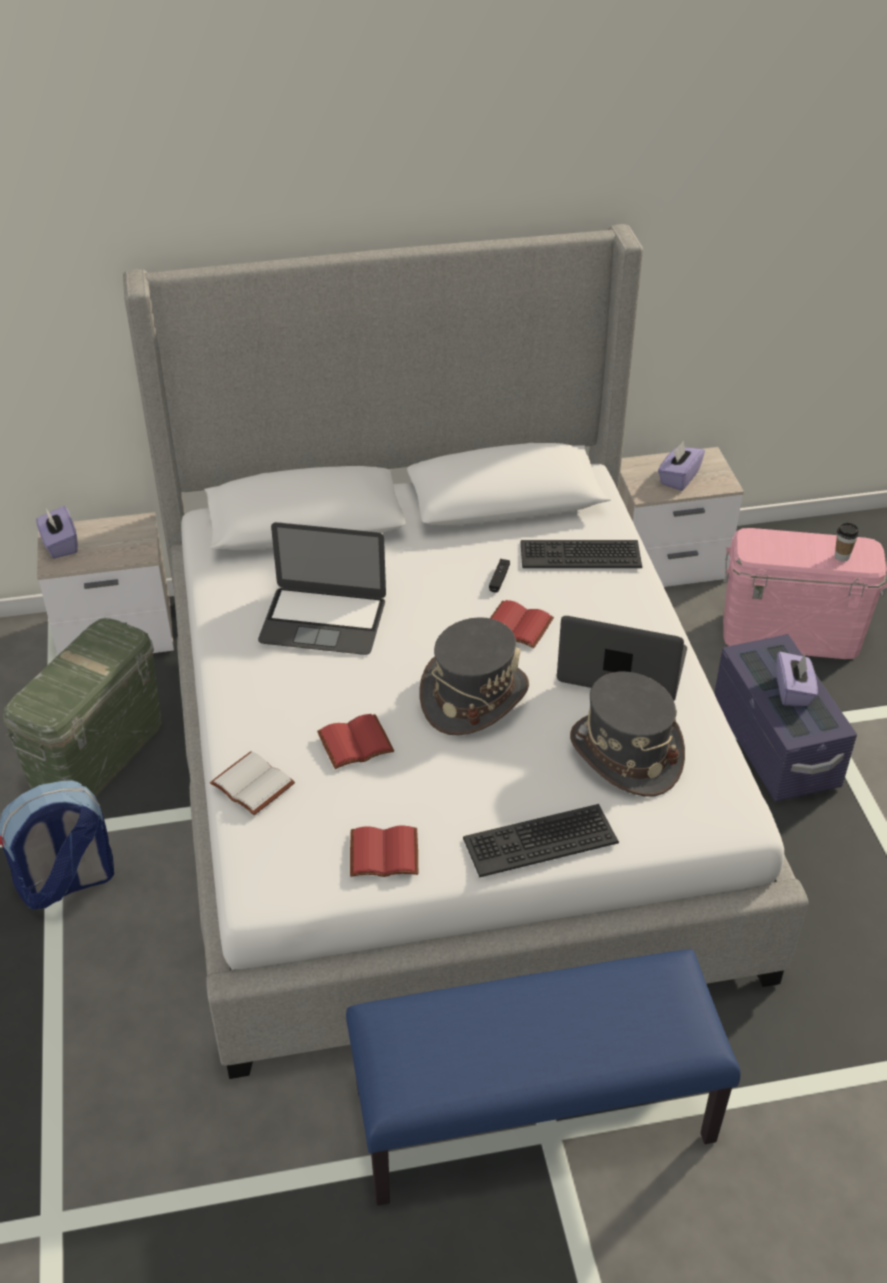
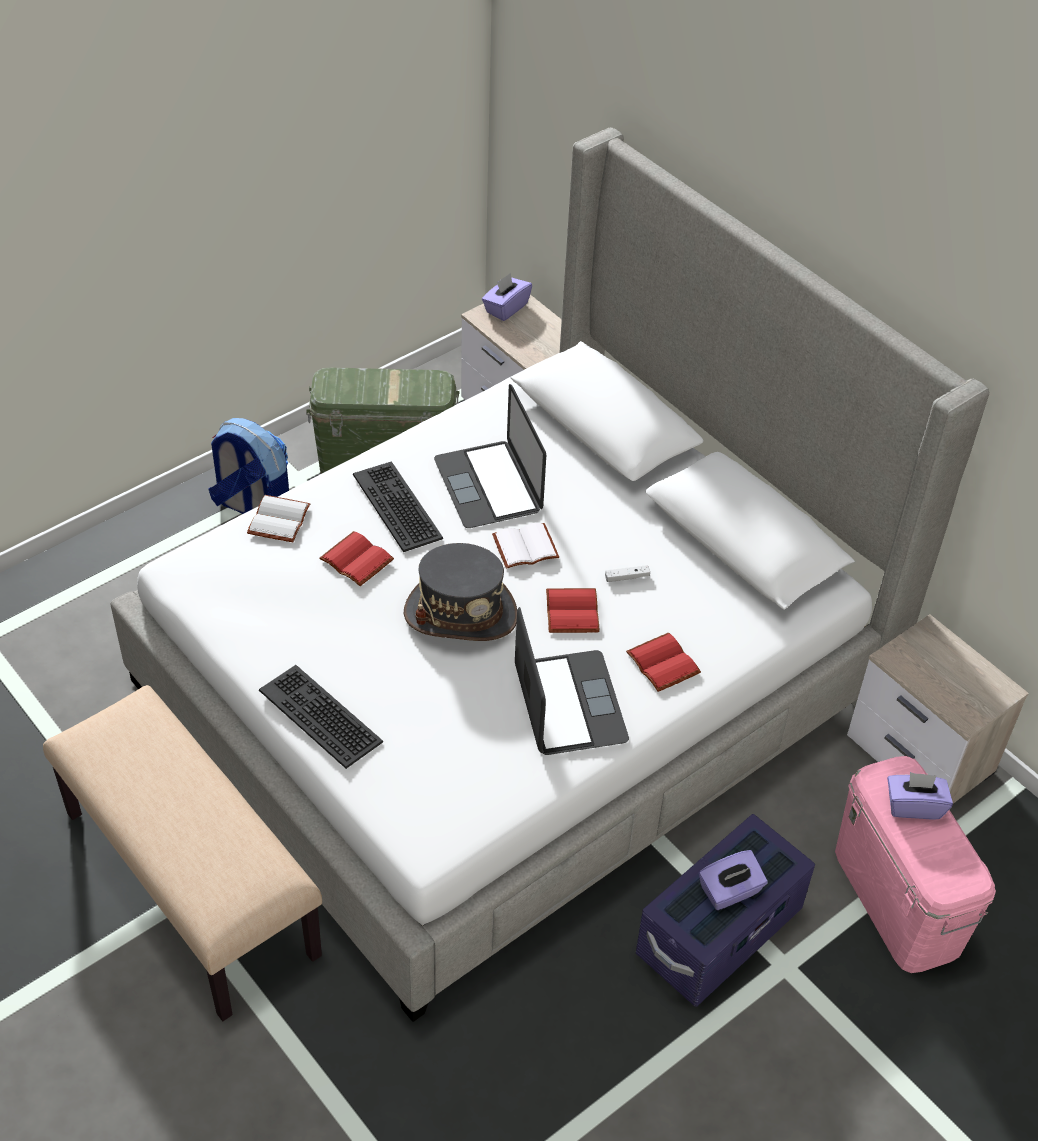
camera: 60 degrees right, 5 degrees up
blue bench [346,949,741,1206] -> beige bench [43,685,322,1021]
red book [350,826,418,877] -> red book moved to [626,632,701,692]
black game controller [489,559,510,593] -> white game controller [605,565,650,582]
keyboard [520,540,642,568] -> keyboard moved to [353,461,443,552]
grey hat [570,672,685,797] -> none
purple tissue box [658,441,705,491] -> purple tissue box moved to [887,772,953,819]
cup [835,523,859,562] -> none
none -> white book [492,523,559,569]

